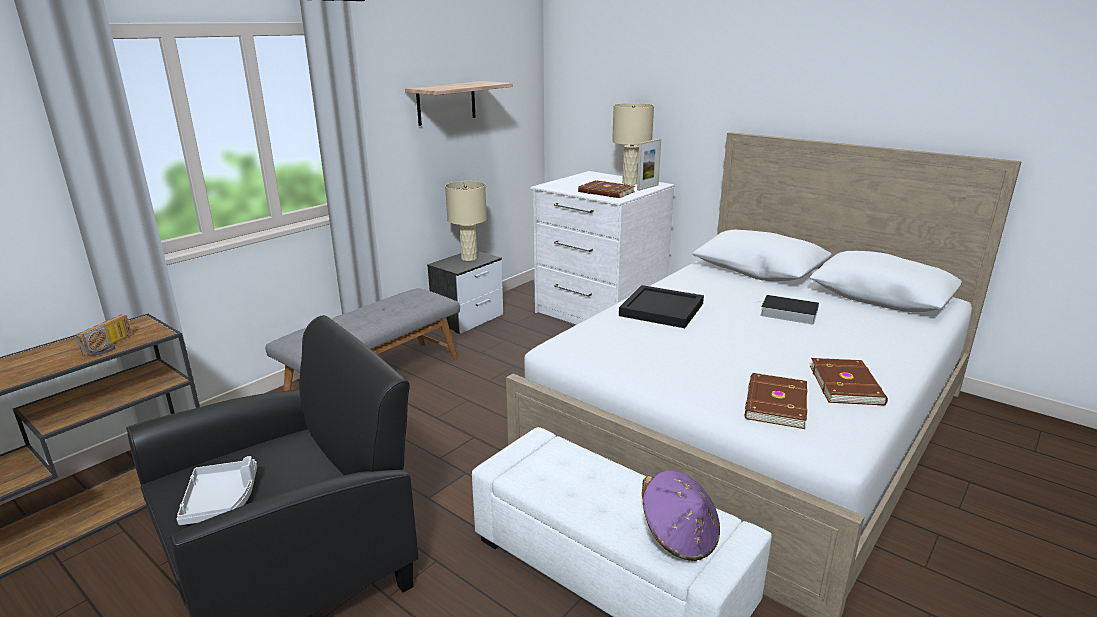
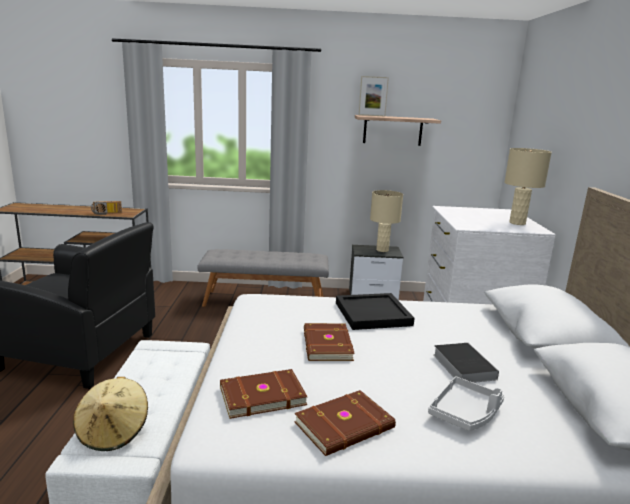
camera: 50 degrees right, 5 degrees down
grey tray [176,456,257,525] -> grey tray moved to [428,376,504,431]
brown book [578,180,635,198] -> brown book moved to [304,323,355,361]
picture frame [637,139,661,191] -> picture frame moved to [359,76,389,116]
purple hat [642,470,720,561] -> beige hat [73,377,148,451]

